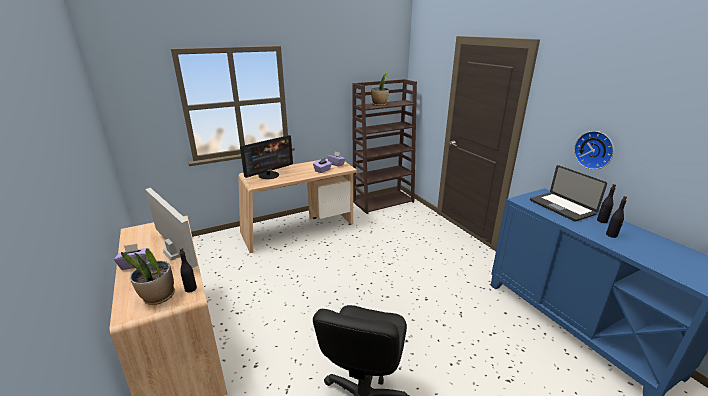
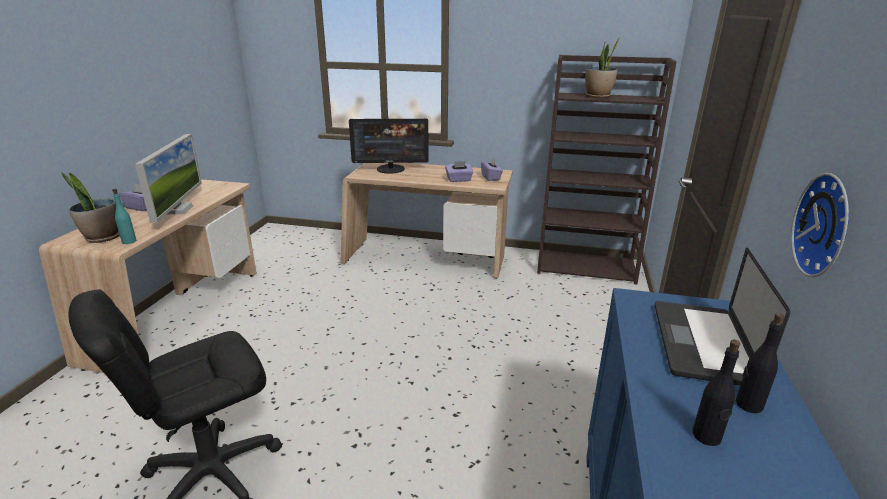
camera: 40 degrees right, 0 degrees up
black bottle [179,248,197,293] -> turquoise bottle [112,189,136,244]

